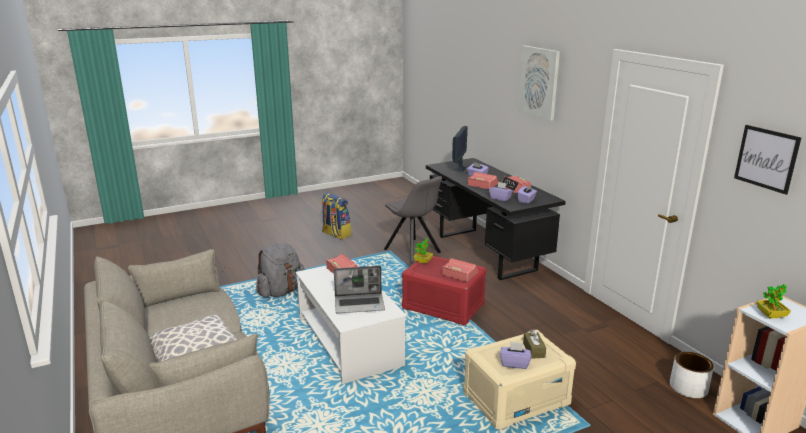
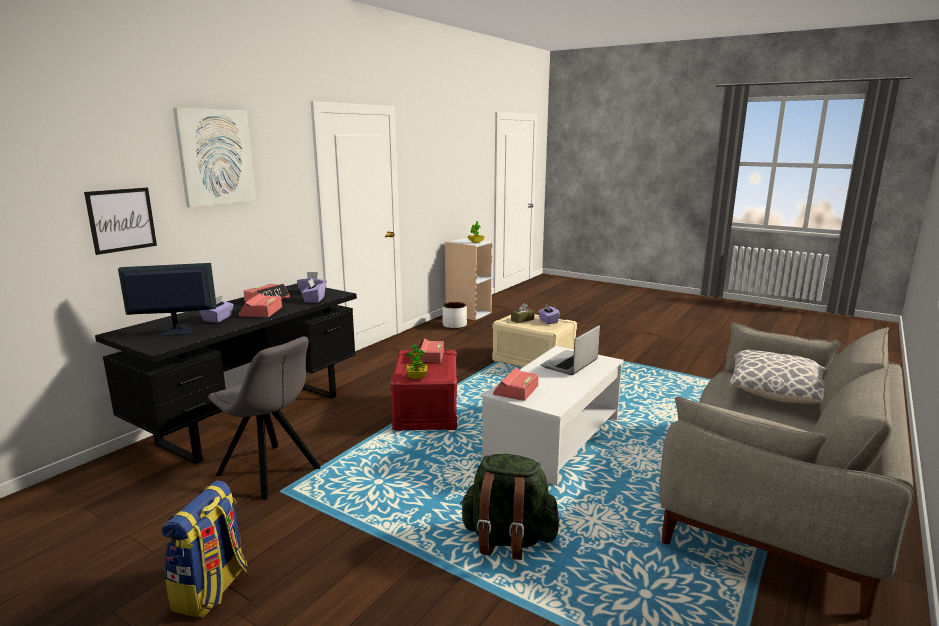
camera: 120 degrees left, 5 degrees down
grey backpack [256,243,305,297] -> green backpack [460,454,560,560]
laptop [334,266,385,313] -> laptop turned 105 degrees counterclockwise [540,325,600,375]
grey chair [384,176,442,263] -> grey chair turned 105 degrees clockwise [208,336,321,500]
picture [734,125,801,195] -> picture moved to [84,188,157,255]

